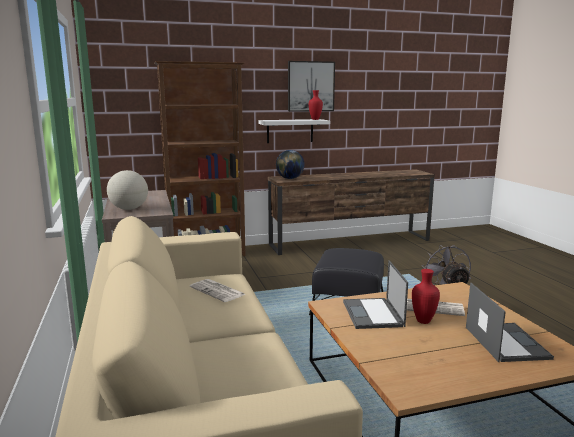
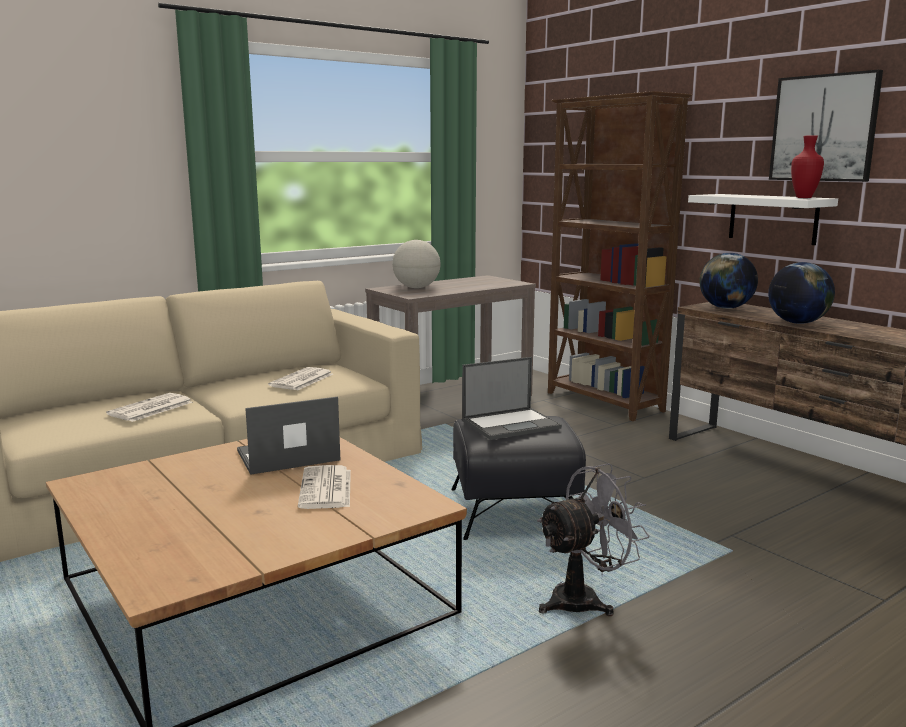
camera: 70 degrees right, 0 degrees up
red vase [412,269,440,324] -> none
laptop [466,283,554,362] -> laptop moved to [462,357,562,440]
none -> newspaper [106,393,193,422]
none -> globe [768,262,835,324]

